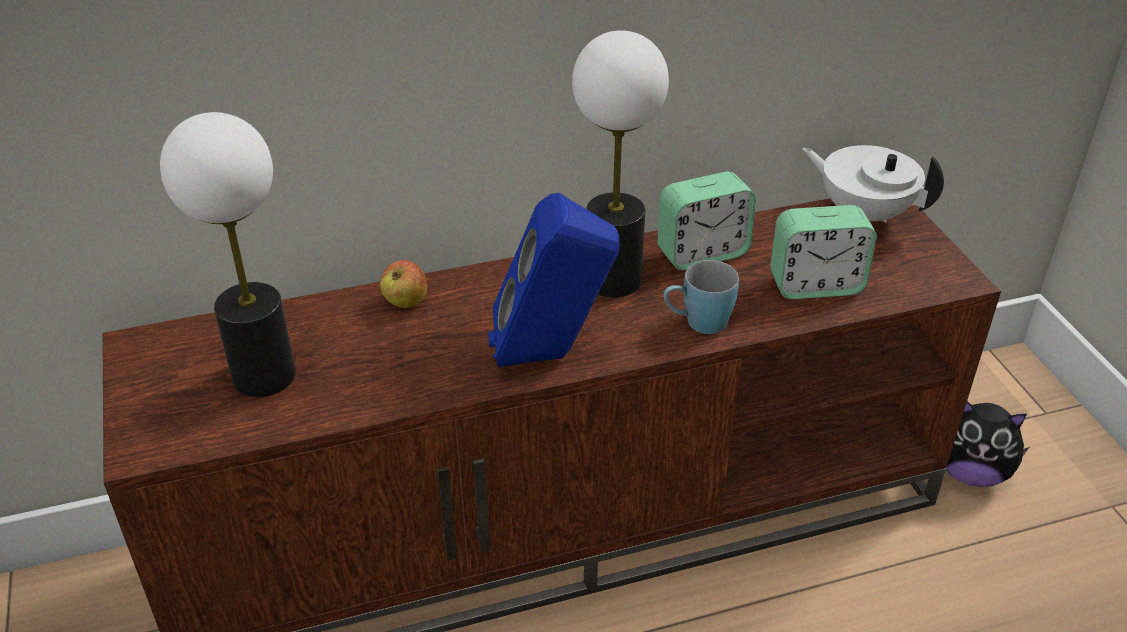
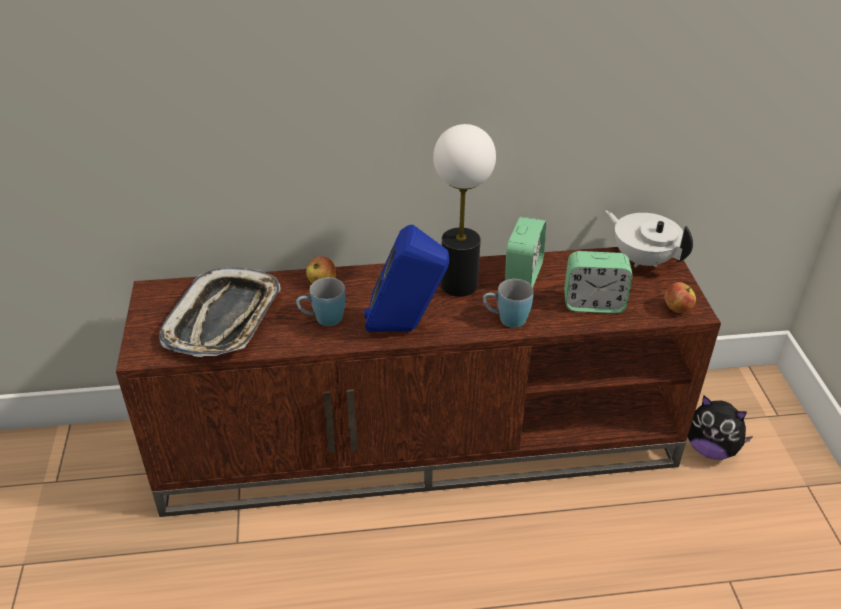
camera: 10 degrees right, 0 degrees up
table lamp [160,112,296,397] -> tray [159,267,281,357]
alarm clock [658,172,756,270] -> alarm clock turned 60 degrees counterclockwise [505,217,546,287]
none -> blue mug [296,277,346,326]
none -> apple [664,282,696,313]

